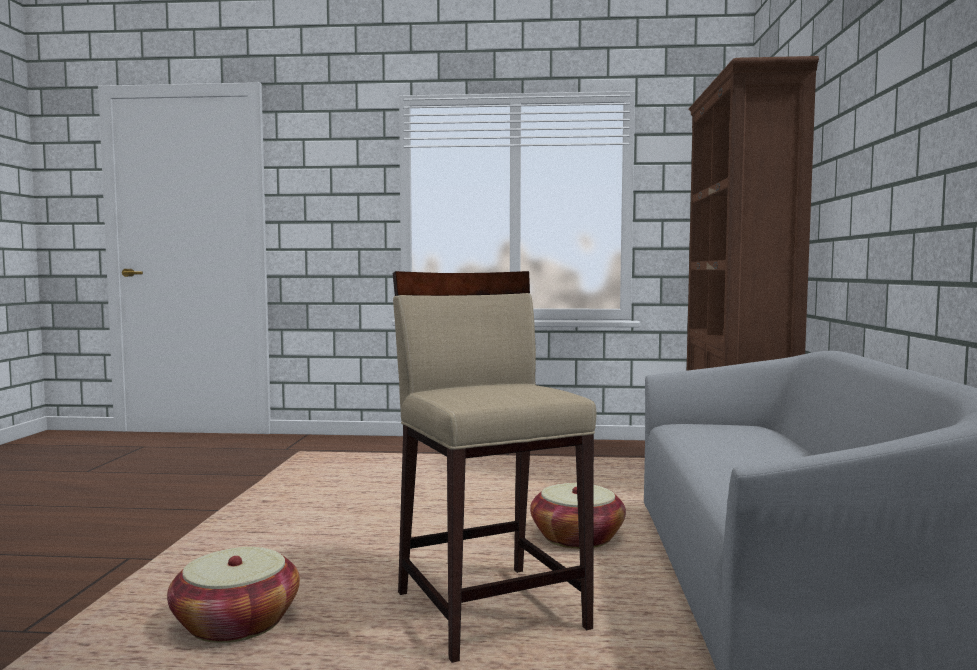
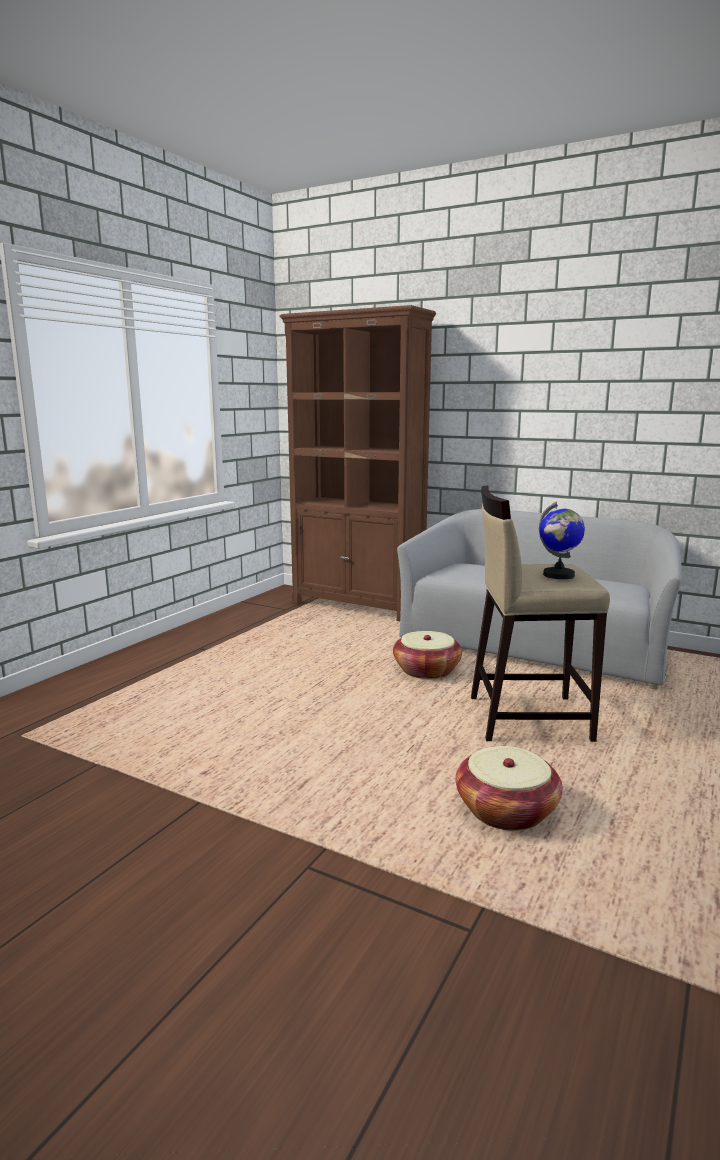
camera: 65 degrees left, 10 degrees up
none -> globe [539,502,585,579]

